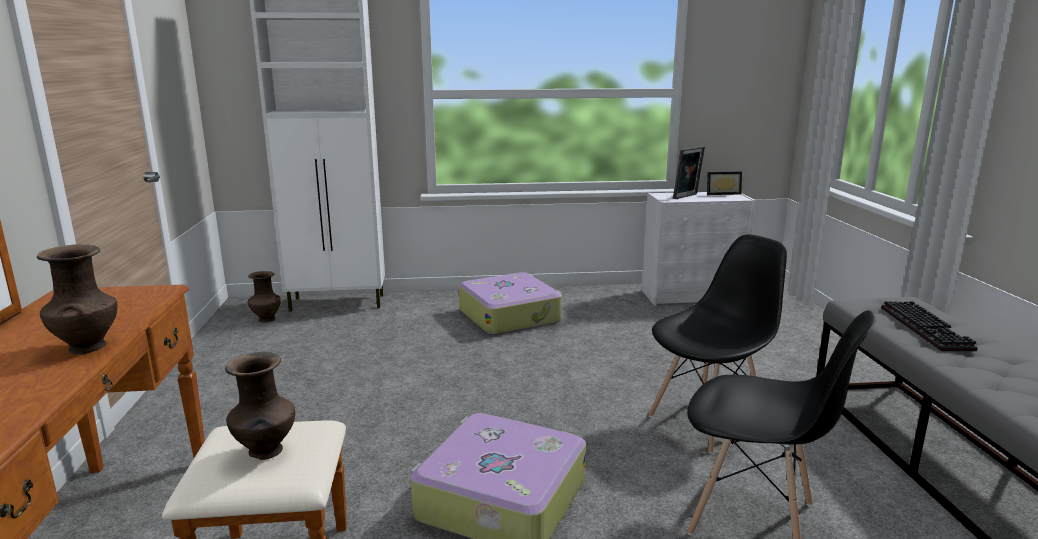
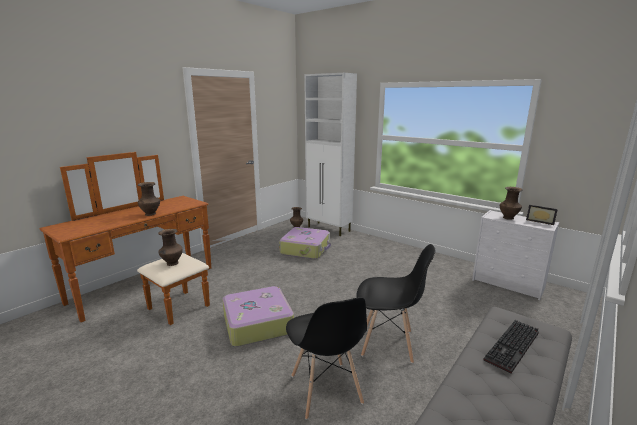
camera: 45 degrees right, 0 degrees up
suitcase [459,272,562,335] -> suitcase moved to [279,227,331,259]
picture frame [673,146,705,199] -> brown vase [500,187,523,219]

